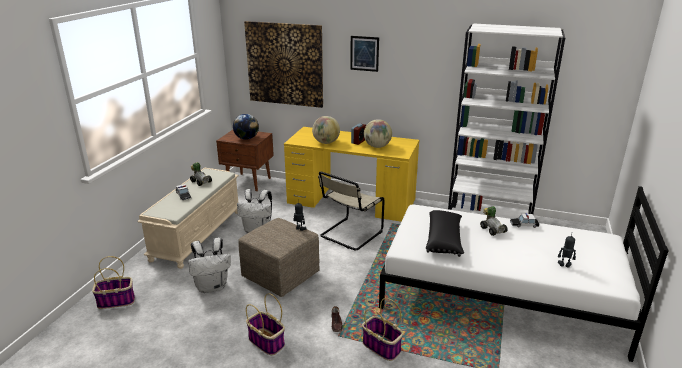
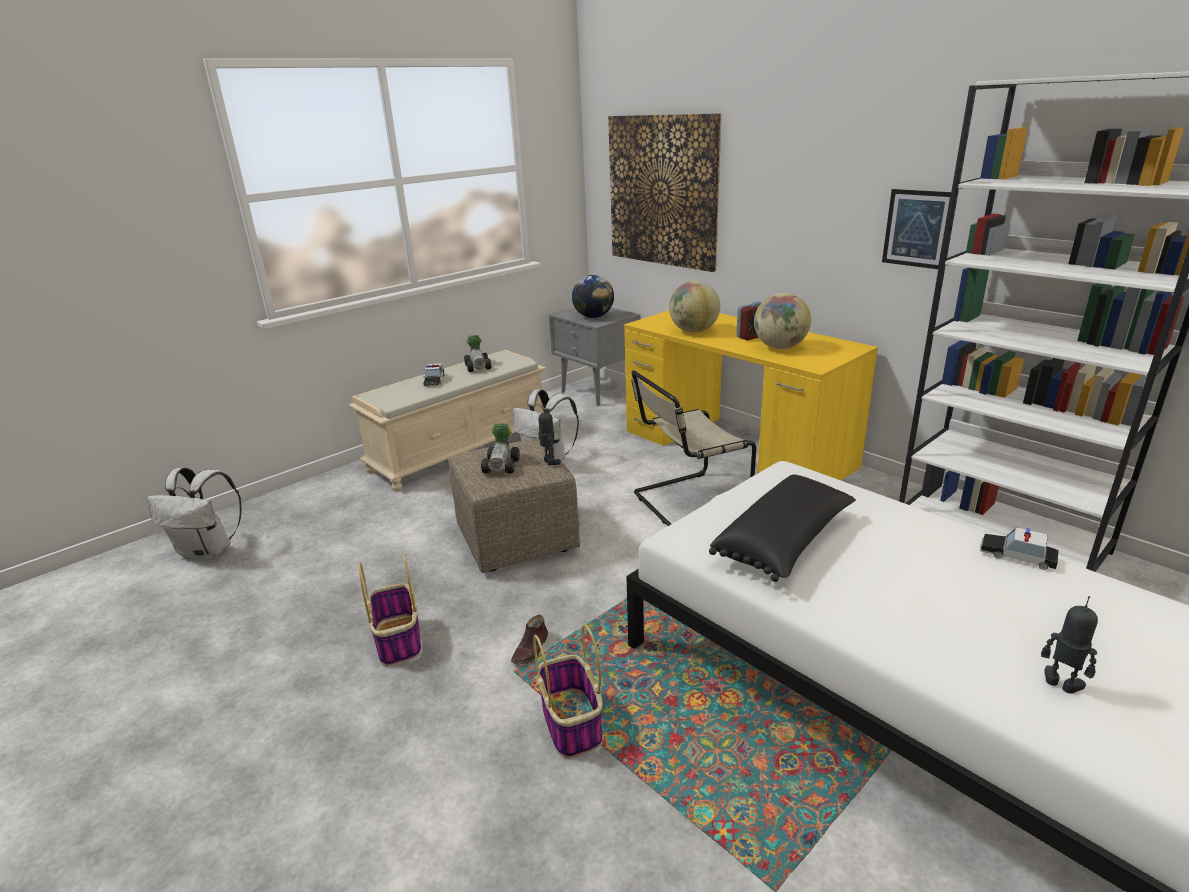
camera: 30 degrees right, 0 degrees up
basket [92,256,135,309] -> none
white backpack [188,238,231,293] -> white backpack moved to [147,468,241,560]
brown nightstand [216,130,274,191] -> grey nightstand [549,307,641,406]
picture [350,36,379,72] -> picture moved to [882,189,951,269]
toy car [480,206,508,236] -> toy car moved to [481,424,520,473]

